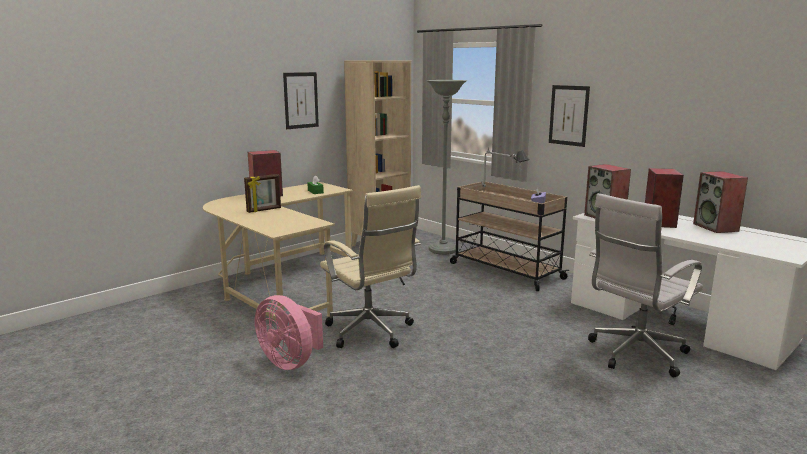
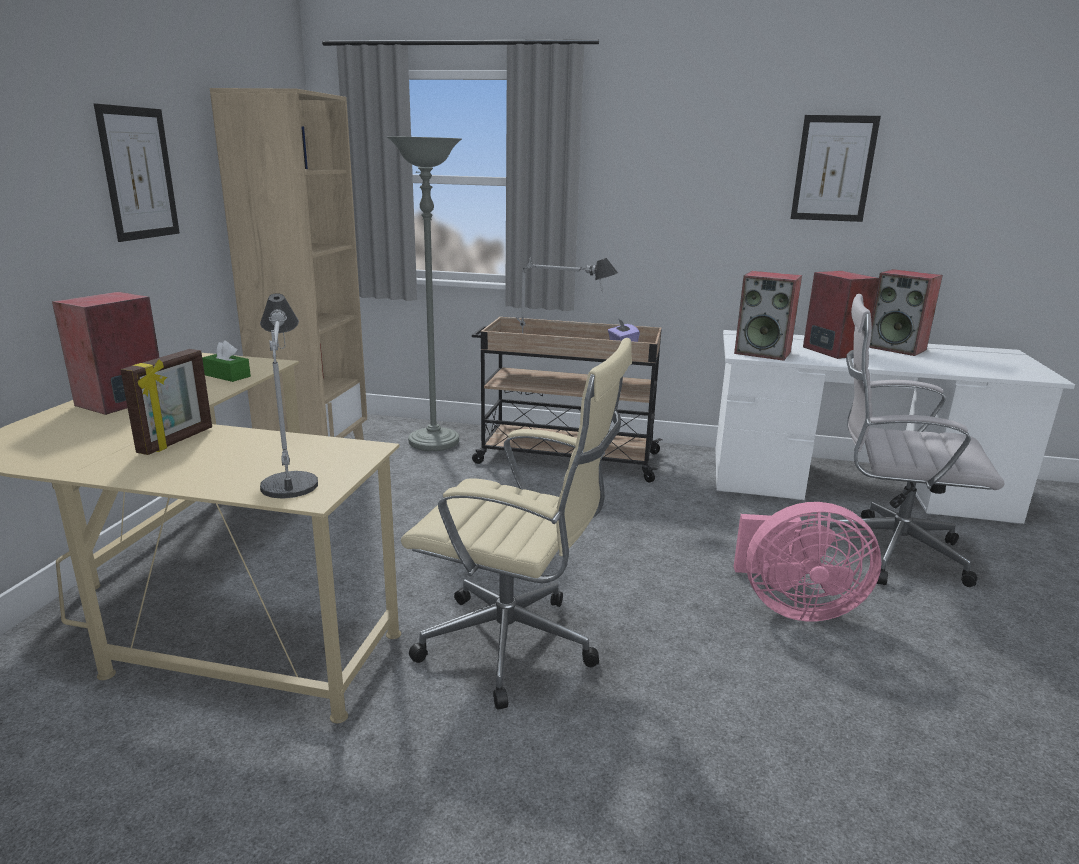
camera: 35 degrees left, 5 degrees up
pink fan [255,295,323,370] -> pink fan moved to [734,502,881,621]
picture [549,85,590,147] -> picture moved to [790,115,881,222]
white office chair [588,193,703,377] -> white office chair turned 90 degrees clockwise [830,294,1004,587]
none -> table lamp [260,293,318,499]

